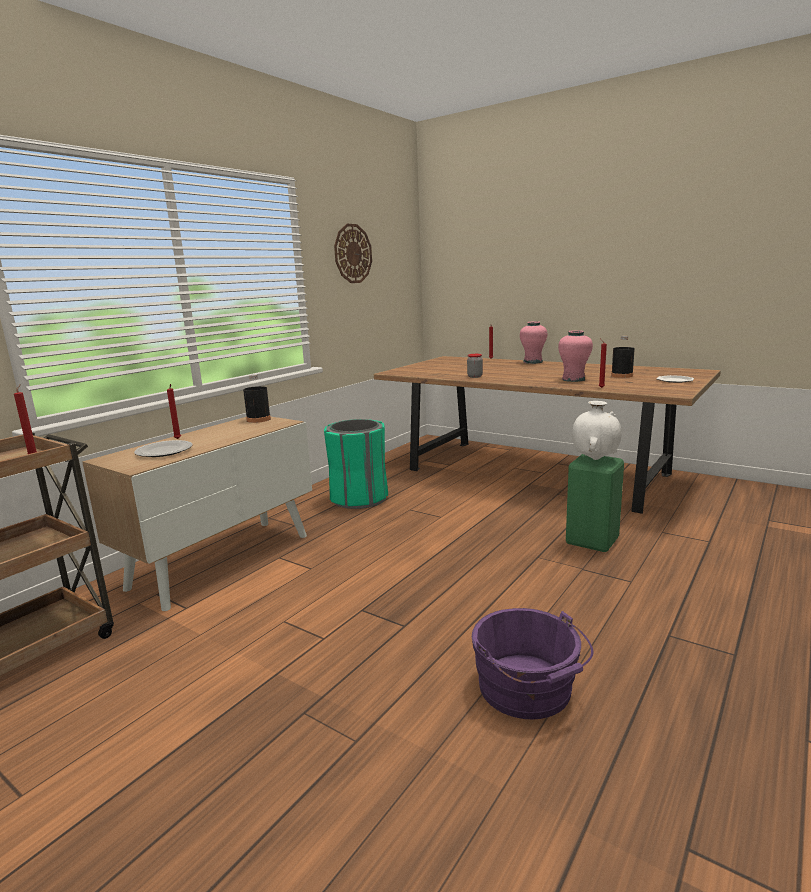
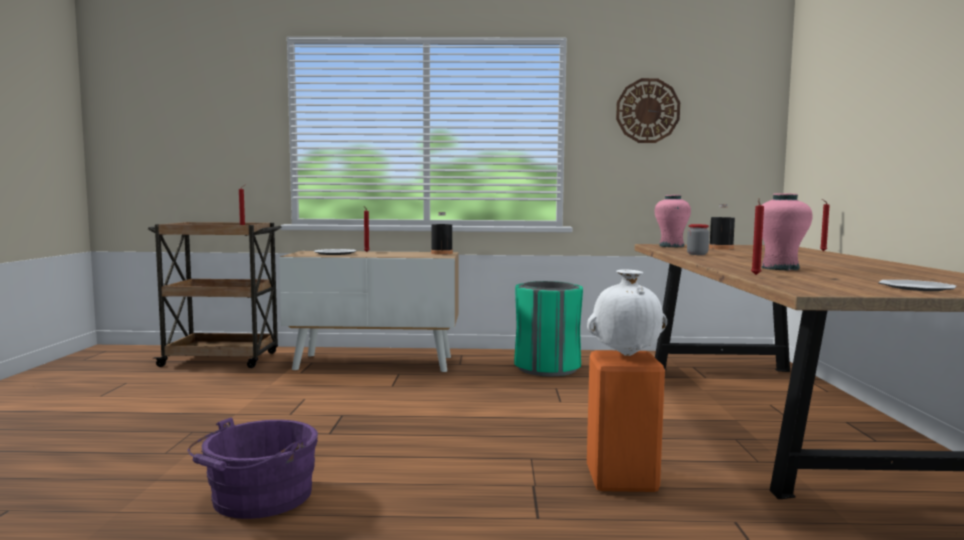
camera: 55 degrees right, 10 degrees down
pink vase [520,321,547,364] -> pink vase moved to [655,195,691,247]
green stool [566,454,624,552] -> orange stool [587,350,665,492]
black bottle [611,336,635,378] -> black bottle moved to [709,204,735,250]

